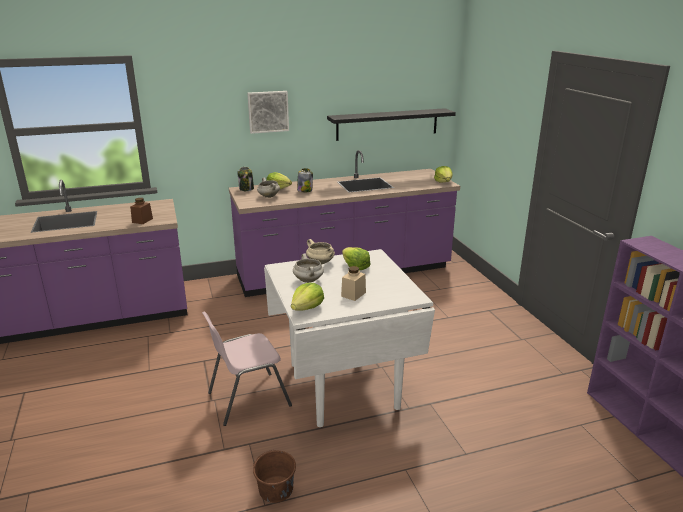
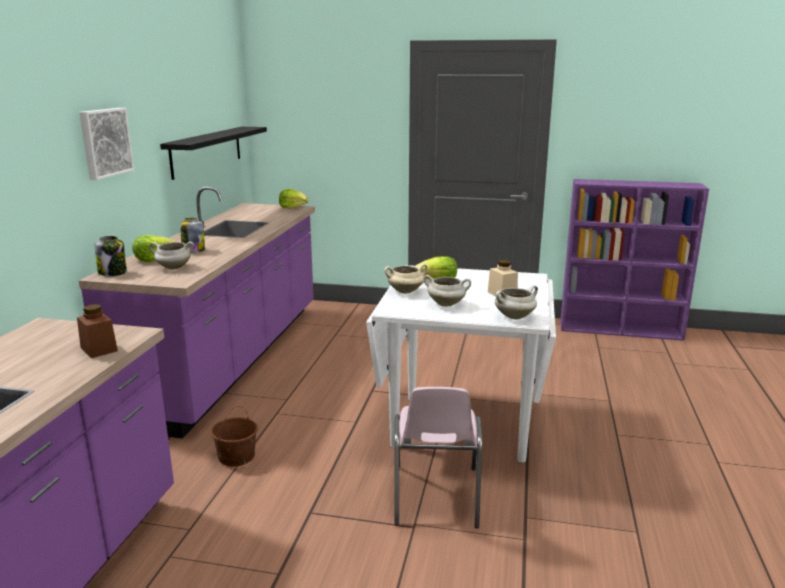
camera: 60 degrees left, 5 degrees down
brown bucket [253,450,296,503] -> brown bucket moved to [211,407,258,467]
lettuce [291,283,324,311] -> white cooking pot [495,285,538,320]

